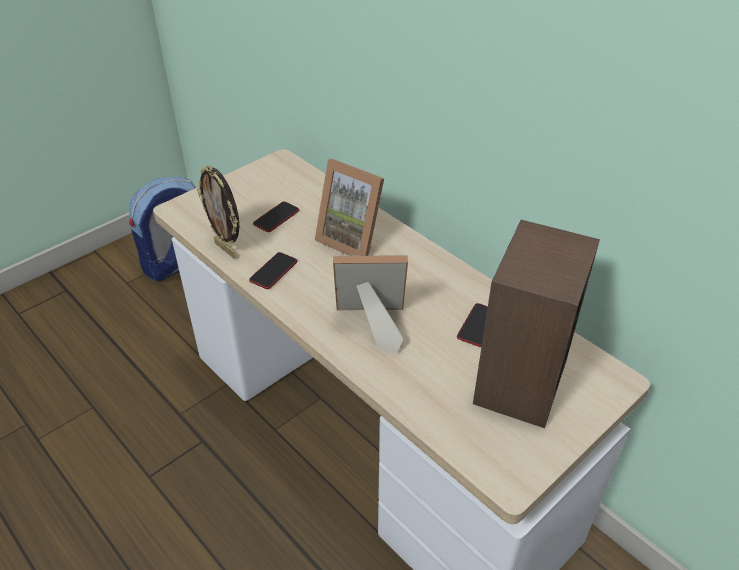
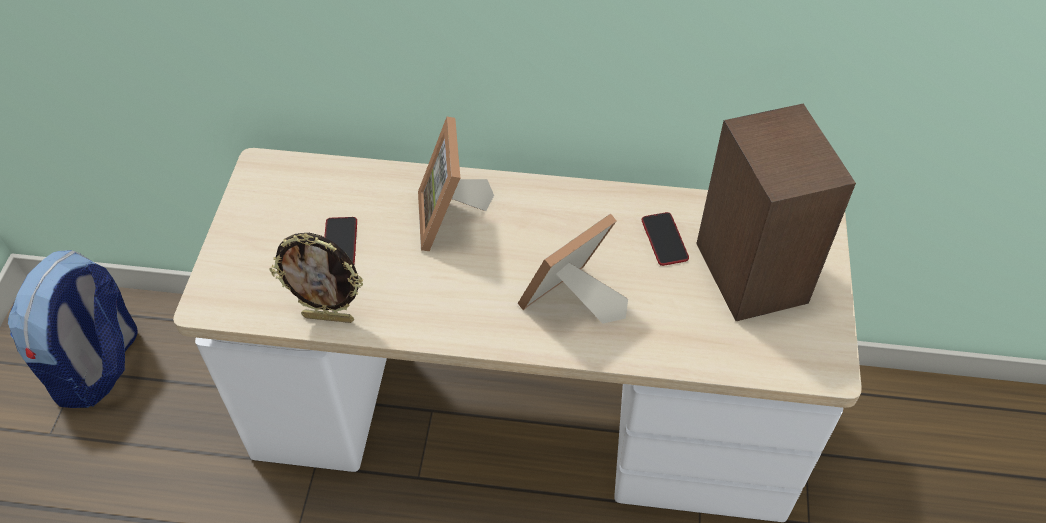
camera: 40 degrees left, 10 degrees up
phone [249,252,298,289] -> none
picture frame [315,159,384,256] -> picture frame turned 90 degrees clockwise [418,117,494,251]

